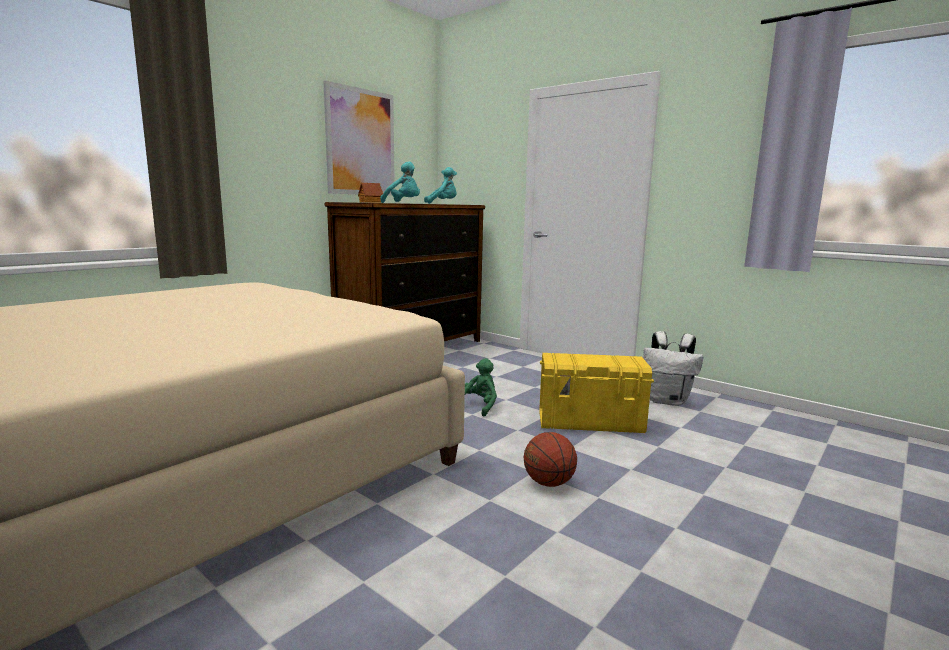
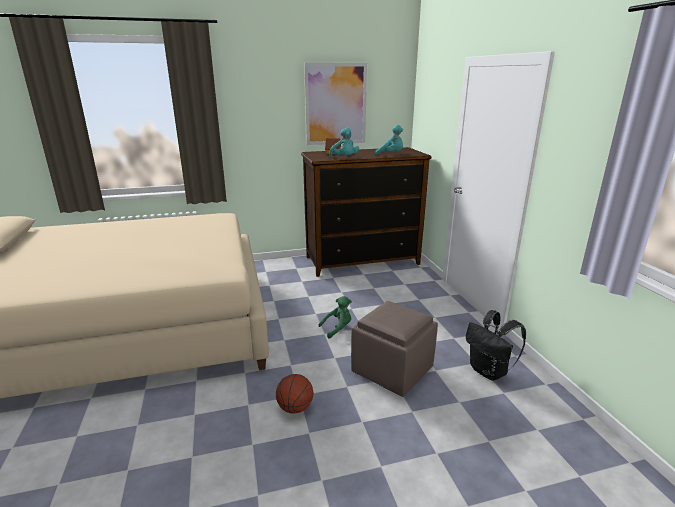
camera: 35 degrees right, 10 degrees up
yellow storage box [539,353,654,433] -> brown ottoman [351,301,438,397]
white backpack [643,331,703,406] -> black backpack [466,310,526,381]

